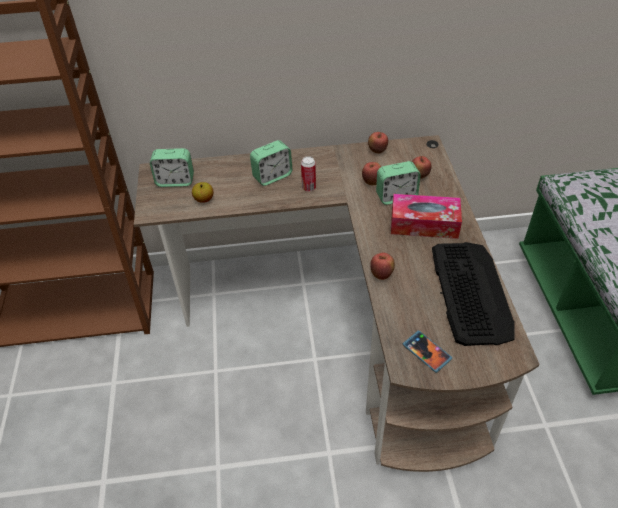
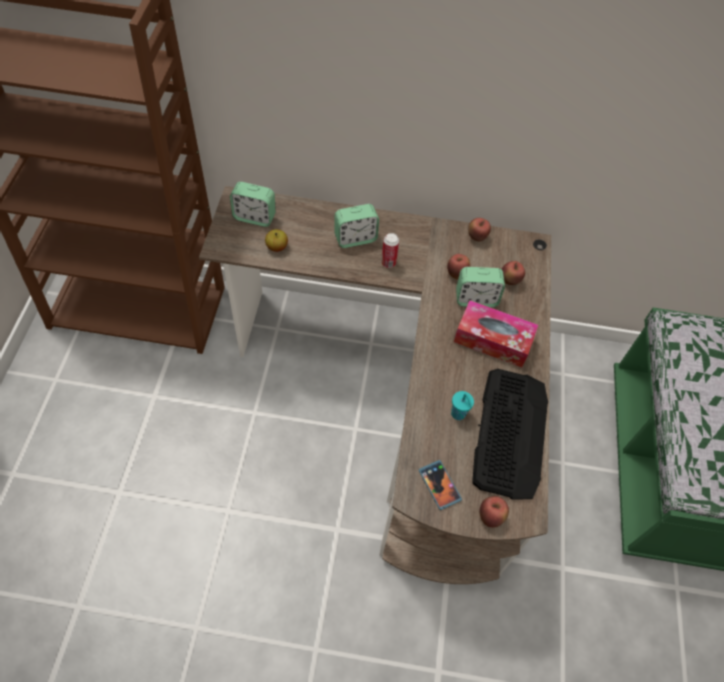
camera: 10 degrees right, 10 degrees up
apple [370,252,395,280] -> apple moved to [480,496,509,527]
none -> turquoise cup [451,391,474,420]

